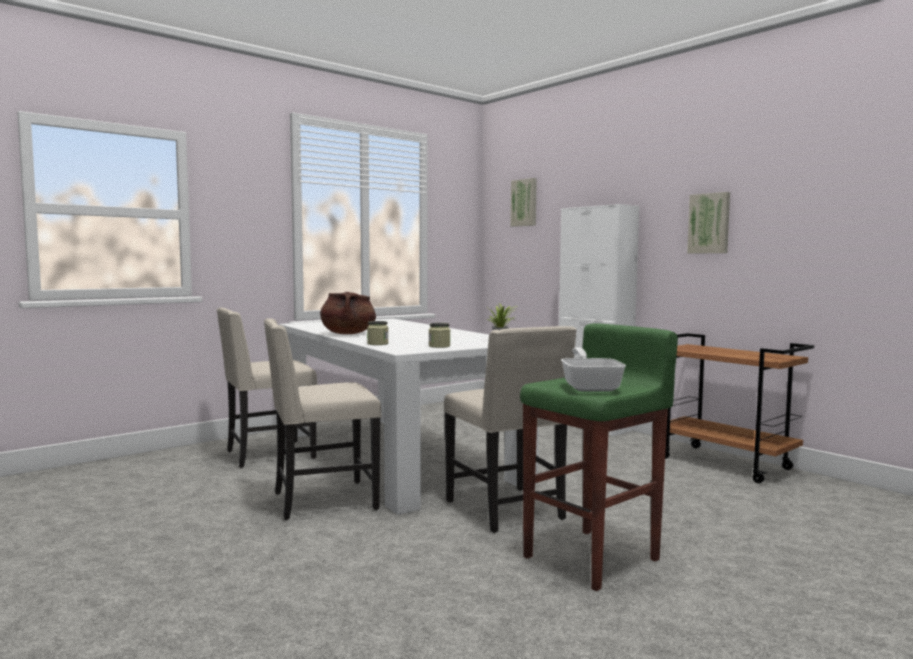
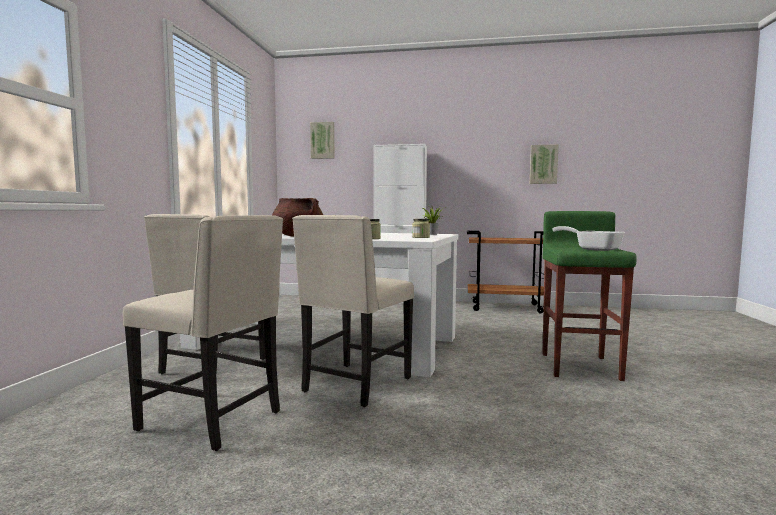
camera: 40 degrees left, 0 degrees up
beige chair [444,326,577,533] -> beige chair moved to [123,215,283,451]
picture [687,192,730,253] -> picture moved to [530,144,559,184]

